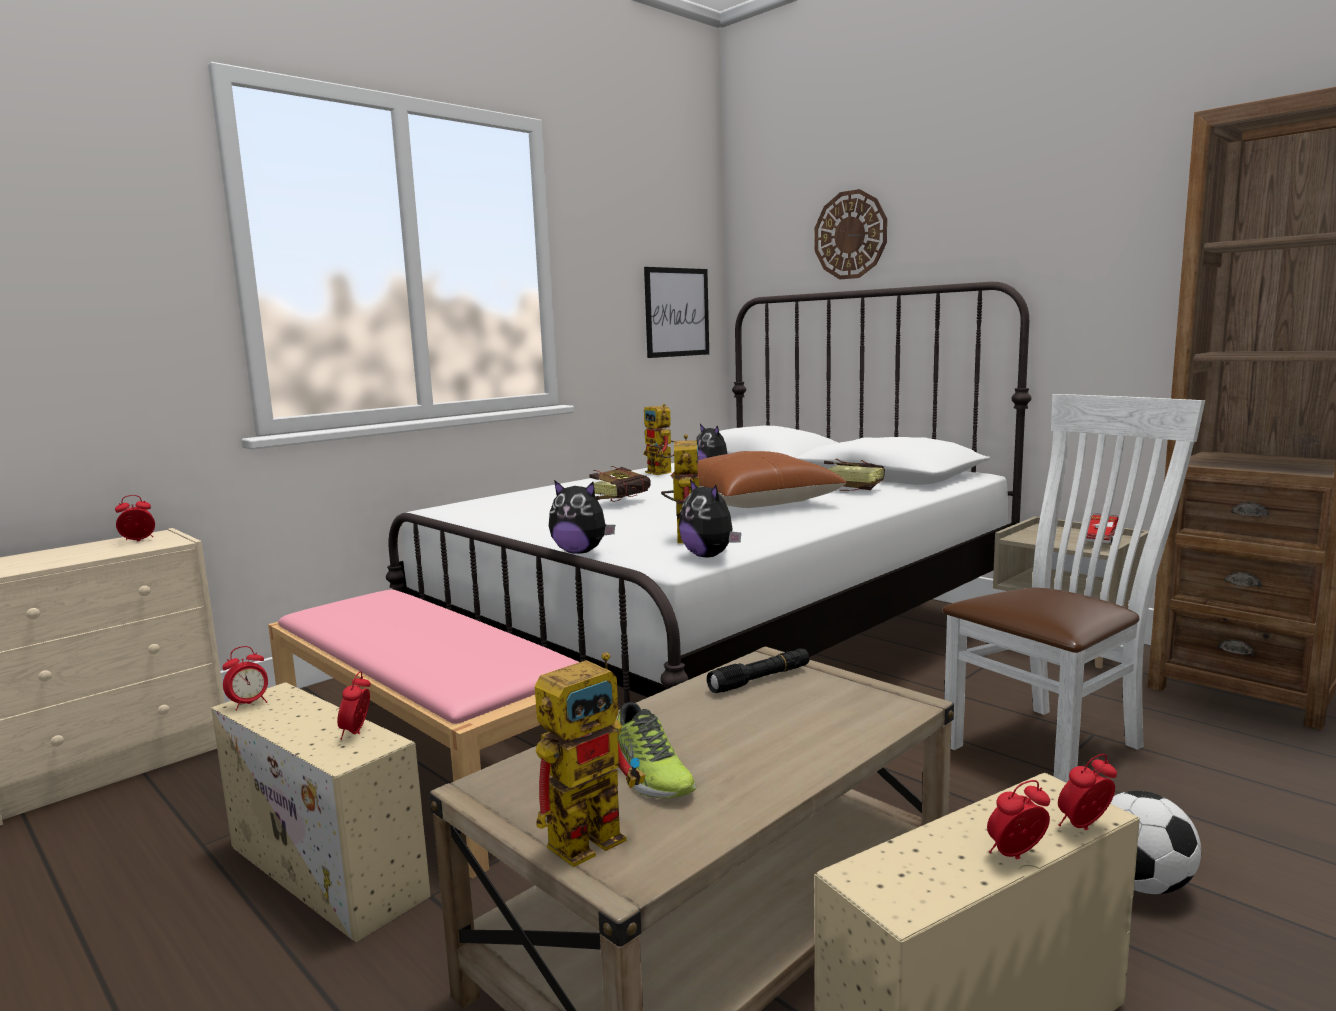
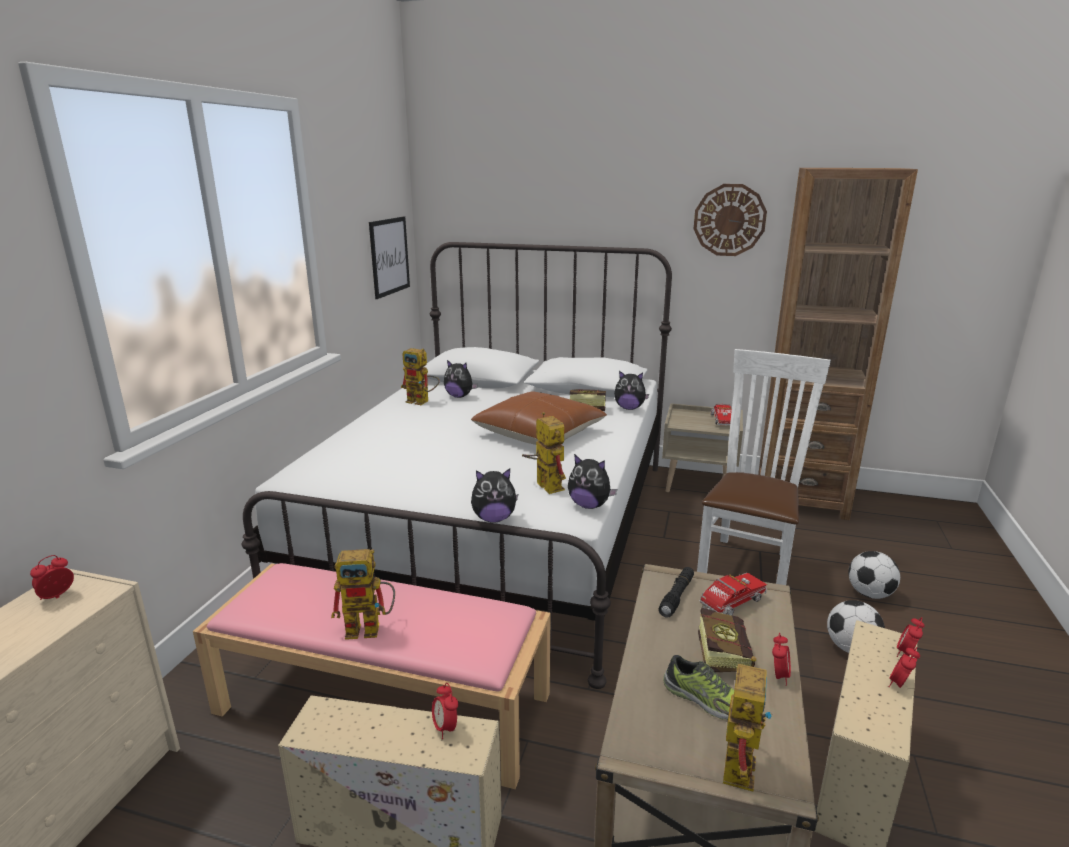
camera: 30 degrees left, 10 degrees up
alarm clock [222,646,268,711] -> alarm clock moved to [772,633,791,686]
book [589,466,651,502] -> book moved to [698,608,755,672]
wall clock [815,189,887,279] -> wall clock moved to [694,184,767,256]
none -> toy robot [331,549,395,640]
none -> plush toy [614,371,649,410]
none -> toy truck [699,573,767,616]
none -> football [848,551,900,599]

